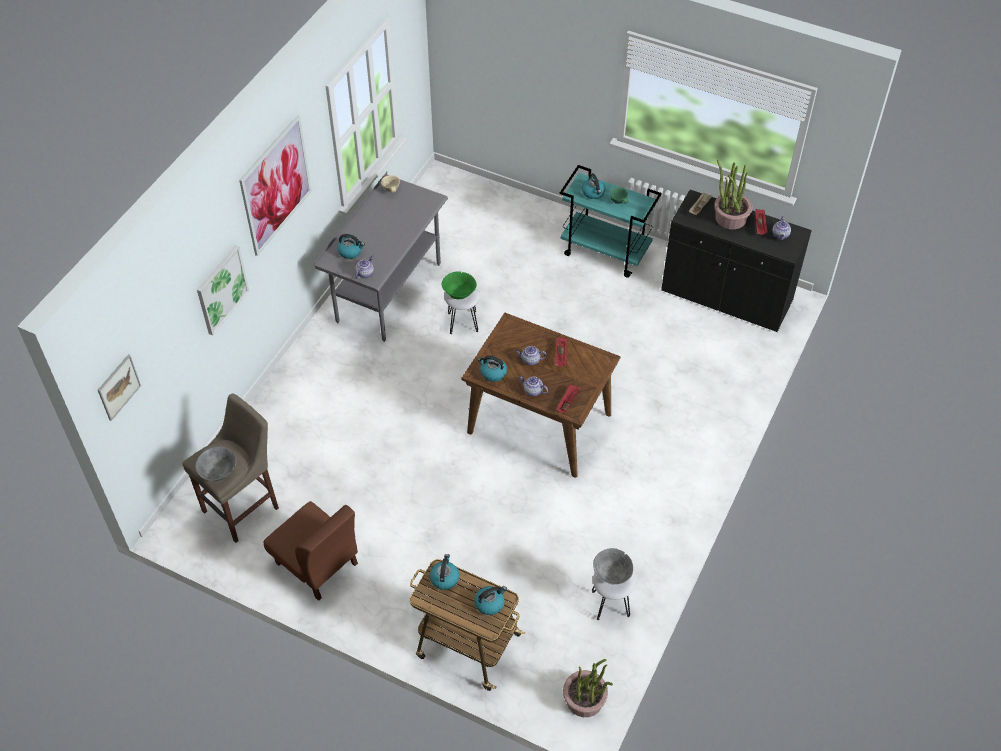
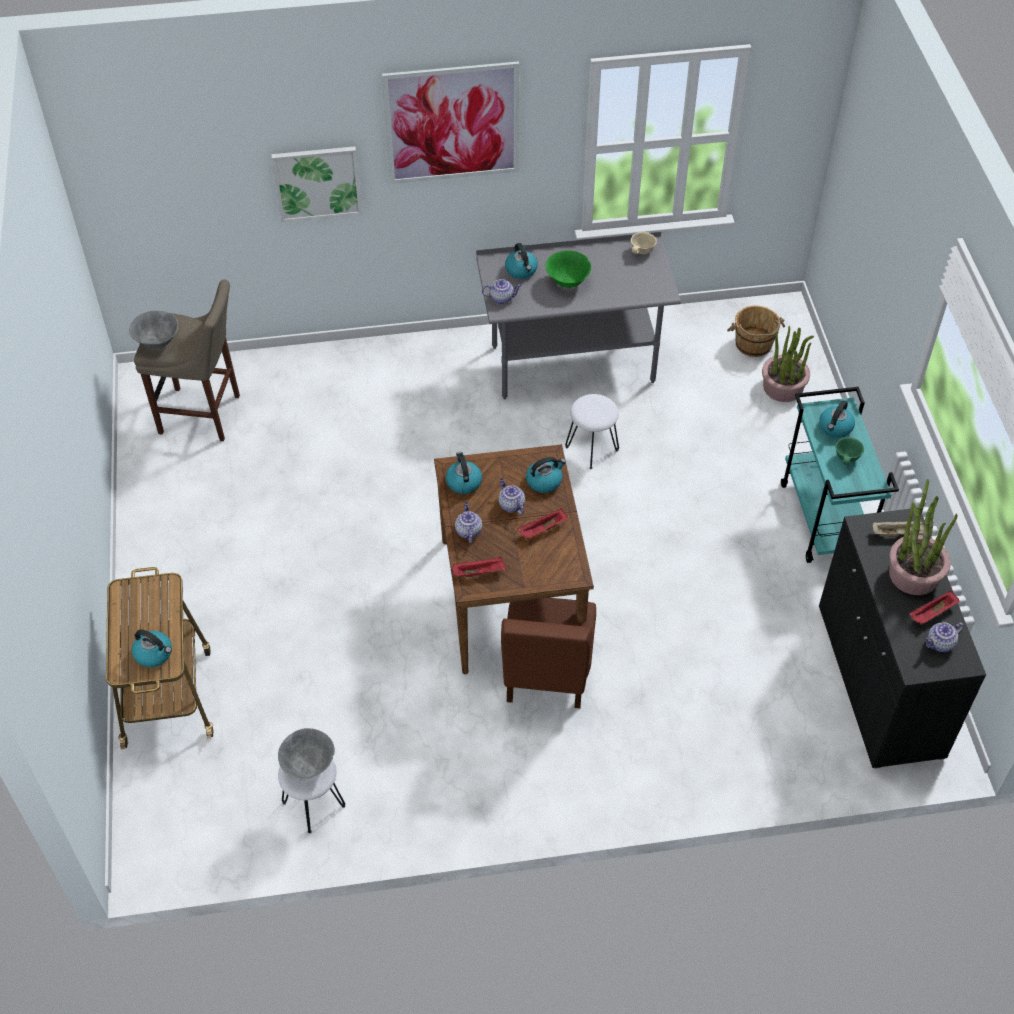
camera: 55 degrees right, 0 degrees up
picture [98,354,141,421] -> none
brown chair [264,501,358,601] -> brown chair moved to [501,598,596,708]
kettle [430,554,459,590] -> kettle moved to [526,457,566,493]
green bowl [442,271,477,299] -> green bowl moved to [546,250,591,288]
potted plant [563,659,613,717] -> potted plant moved to [762,326,814,402]
none -> brown bucket [727,306,785,357]

